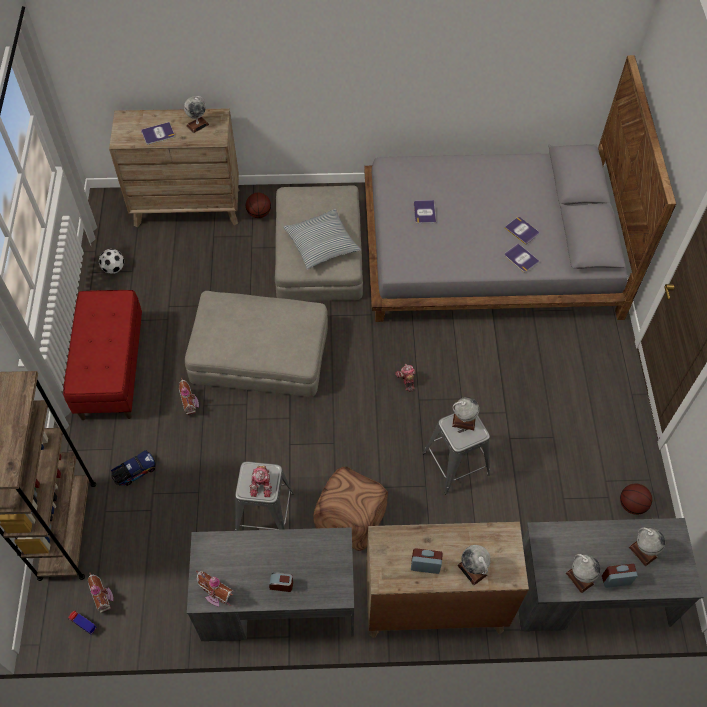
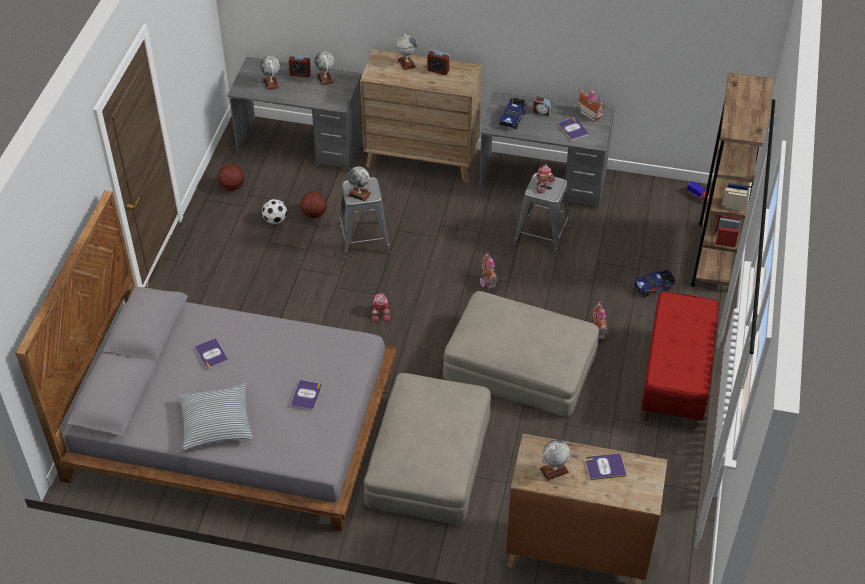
camera: 165 degrees left, 10 degrees down
toy house [88,573,114,613] -> toy house moved to [480,251,498,290]
football [99,249,124,274] -> football moved to [262,199,287,224]
basketball [246,193,271,218] -> basketball moved to [300,192,327,218]
pillow [283,209,361,270] -> pillow moved to [177,383,253,450]
brown ottoman [313,466,388,551] -> none
book [504,243,540,272] -> book moved to [557,117,588,141]
none -> toy truck [499,98,527,129]

